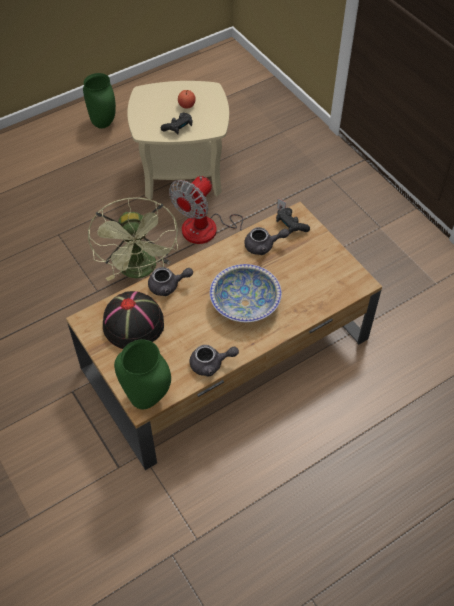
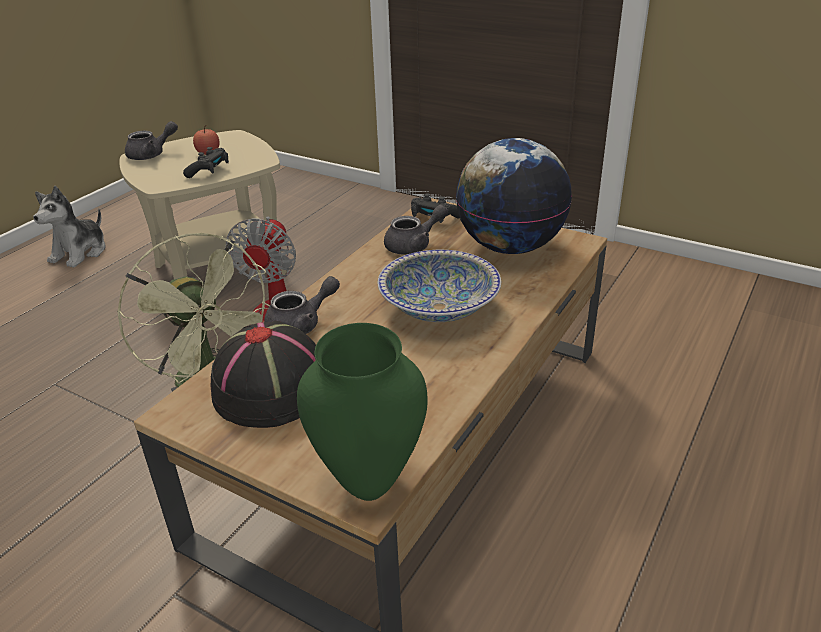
camera: 25 degrees left, 20 degrees down
green vase [83,73,116,129] -> plush toy [33,186,106,268]
grey teapot [190,345,239,377] -> grey teapot moved to [125,121,178,160]
none -> globe [456,138,572,254]

